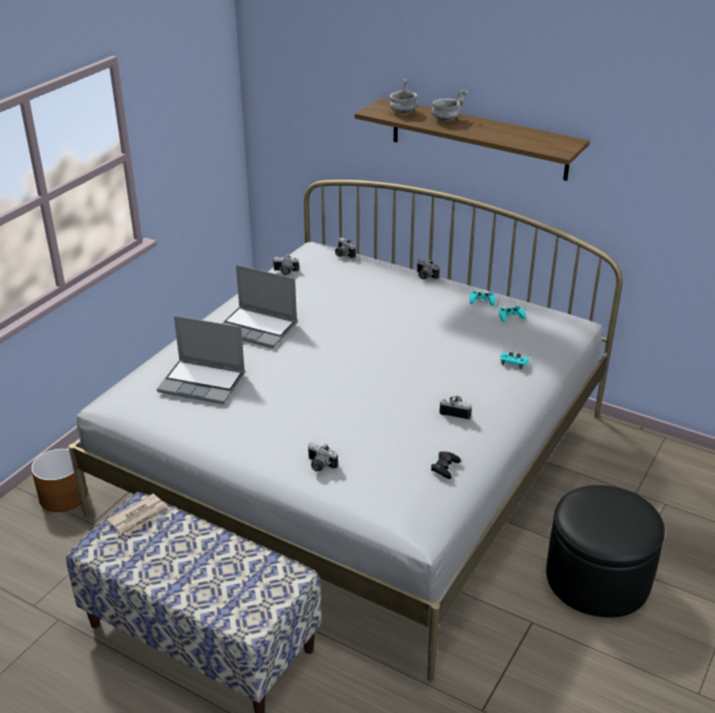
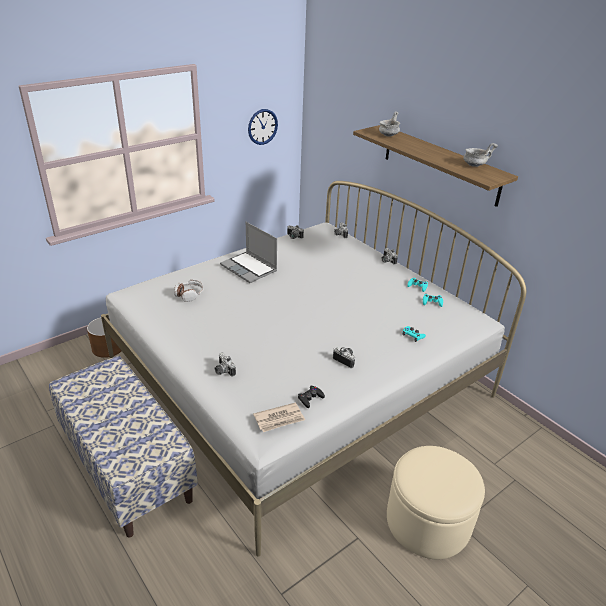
camera: 20 degrees right, 0 degrees up
newspaper [107,494,170,535] -> newspaper moved to [253,402,305,432]
laptop [157,316,245,404] -> headphones [174,280,204,302]
grey bowl [431,90,468,121] -> grey bowl moved to [463,143,498,167]
black ottoman [546,485,665,617] -> beige ottoman [387,446,485,559]
none -> wall clock [248,109,278,145]

